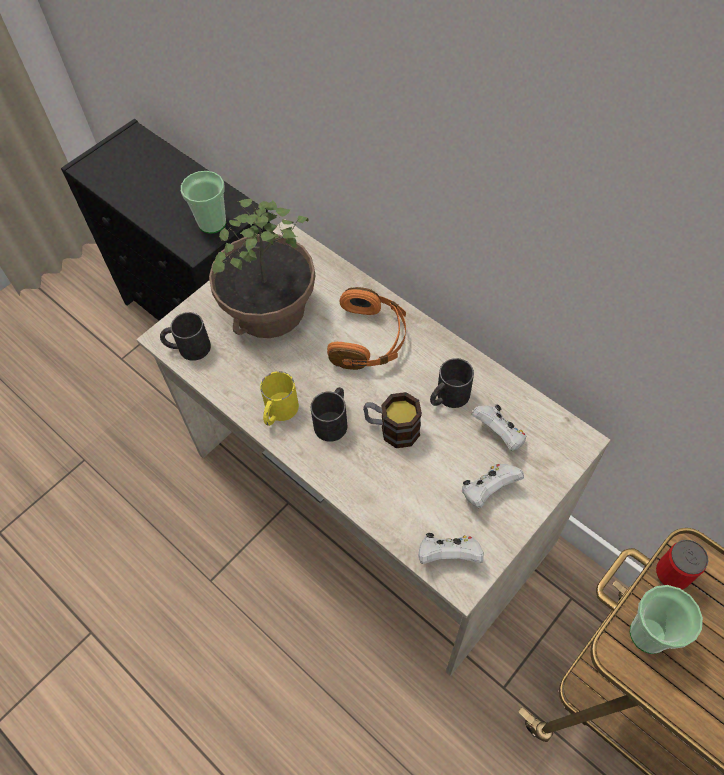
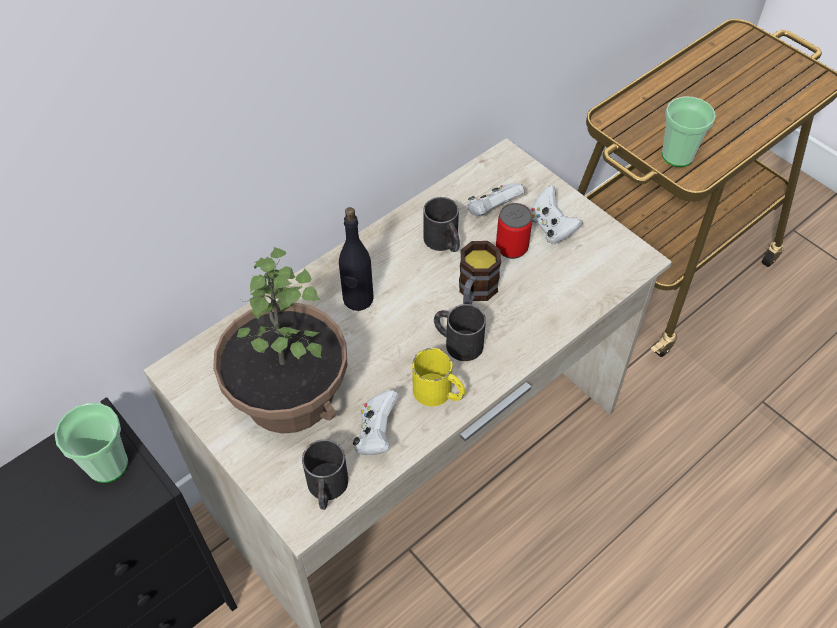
camera: 85 degrees left, 5 degrees down
orange headphones [327,287,406,370] -> black bottle [339,207,374,311]
white game controller [418,533,484,564] -> white game controller moved to [353,390,399,455]
can [656,540,708,589] -> can moved to [496,203,532,259]

